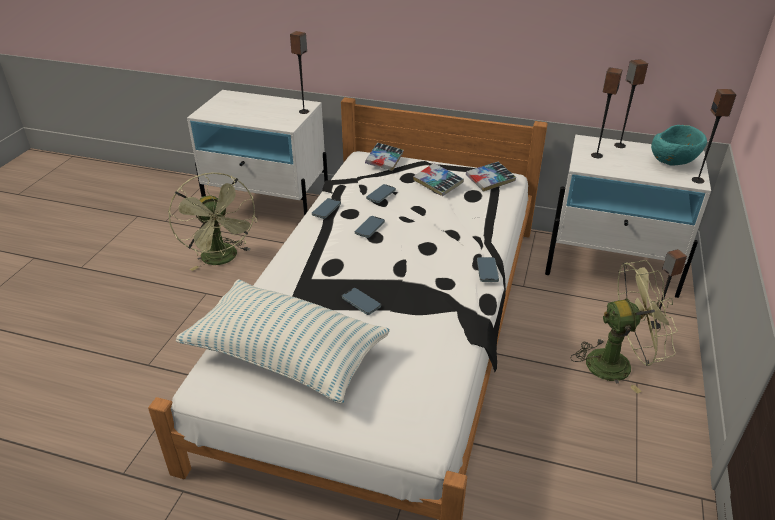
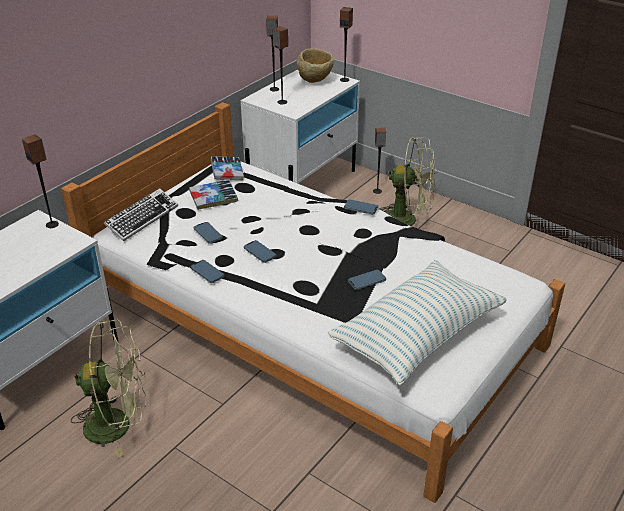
camera: 70 degrees left, 0 degrees up
book [365,143,404,171] -> keyboard [104,188,178,241]
green fan [570,260,678,394] -> green fan turned 90 degrees clockwise [380,137,435,226]
turquoise bowl [651,125,707,166] -> beige bowl [297,48,334,83]

